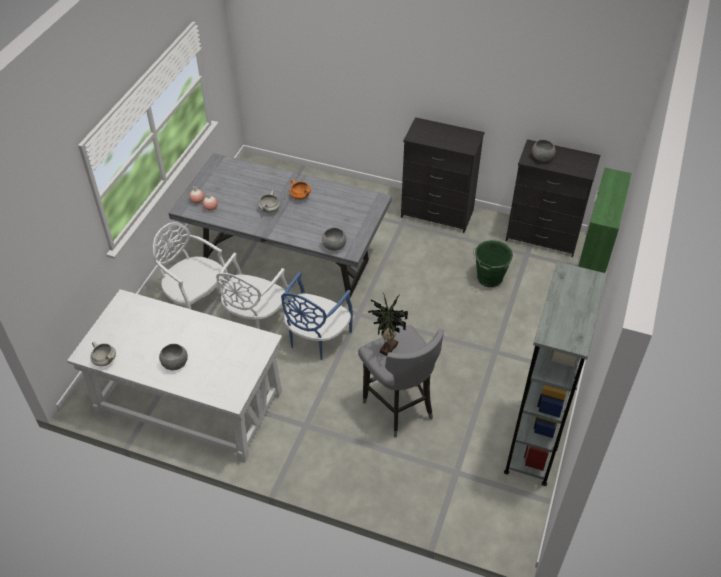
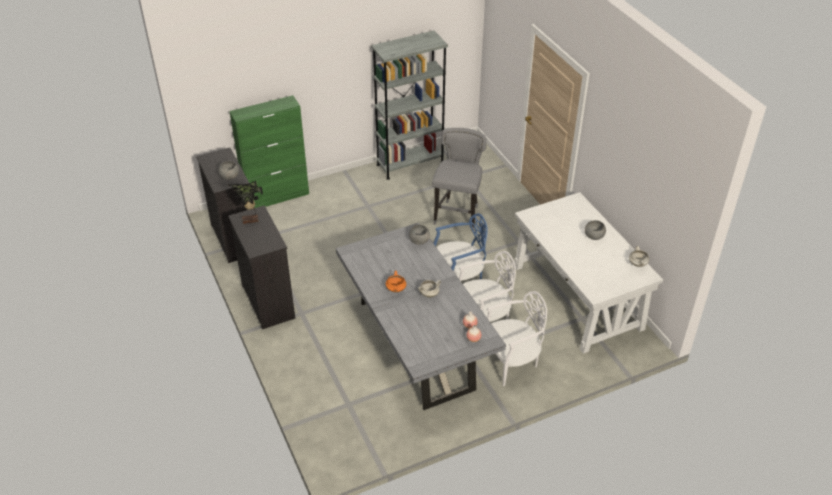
camera: 135 degrees left, 5 degrees down
white chair [153,222,228,309] -> white chair turned 105 degrees counterclockwise [487,291,547,386]
potted plant [368,295,408,356] -> potted plant moved to [228,181,263,224]
green bucket [473,240,513,287] -> none

